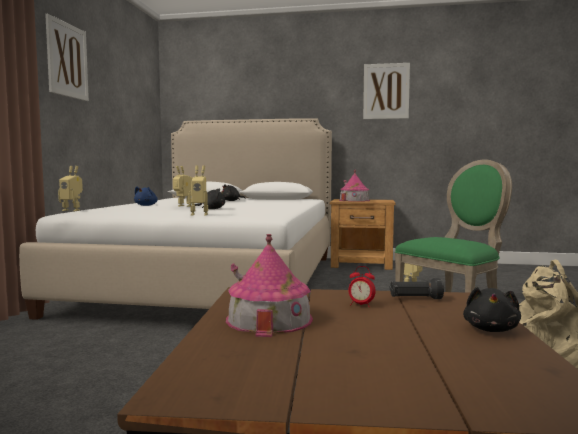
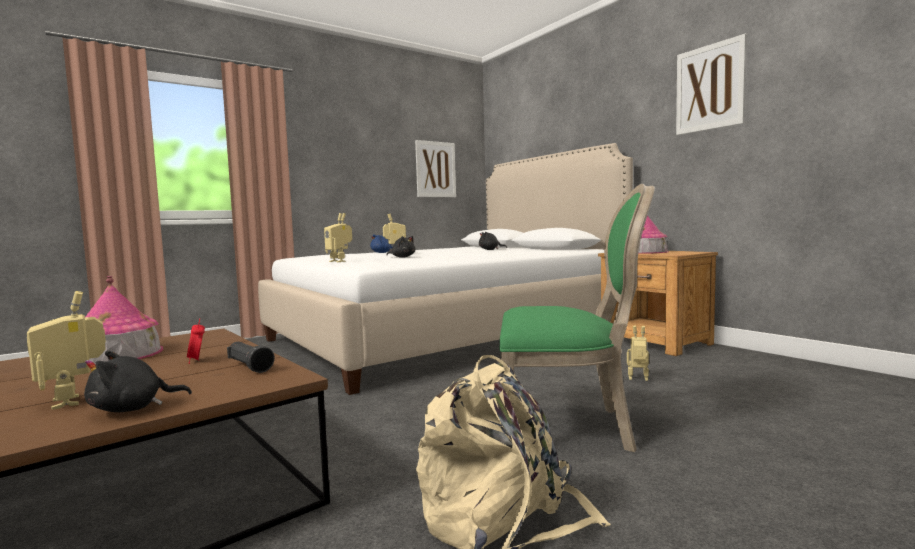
camera: 45 degrees right, 0 degrees up
picture [45,14,89,101] -> picture moved to [415,140,456,197]
toy robot [58,166,83,211] -> toy robot moved to [27,291,106,410]

